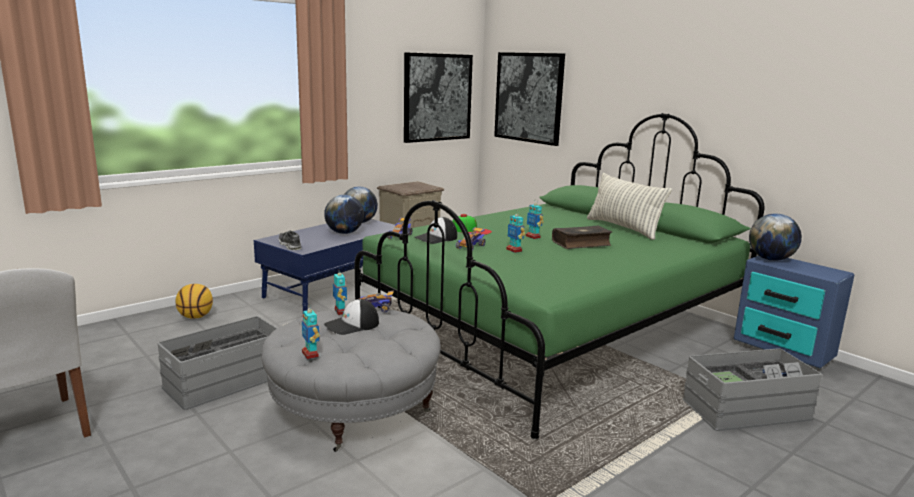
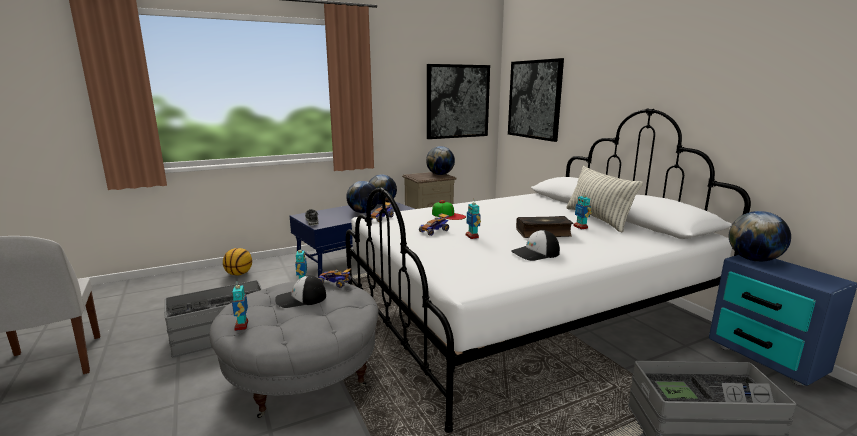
camera: 15 degrees right, 0 degrees up
green bed [355,113,765,439] -> white bed [346,108,751,433]
cap [415,217,457,244] -> cap moved to [511,230,560,261]
toy robot [526,199,544,239] -> toy robot moved to [573,191,592,229]
none -> globe [426,146,455,175]

